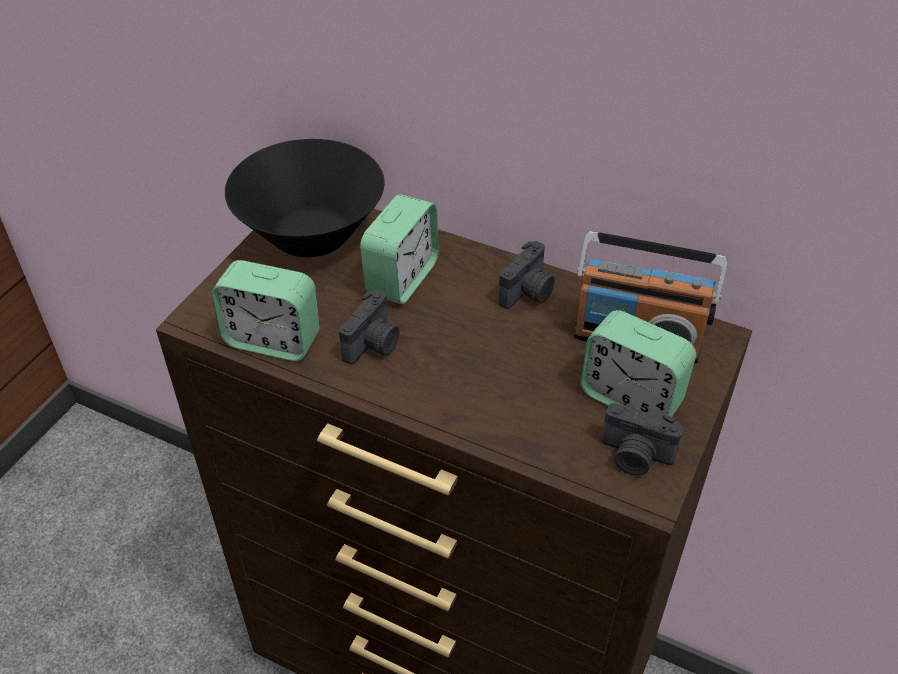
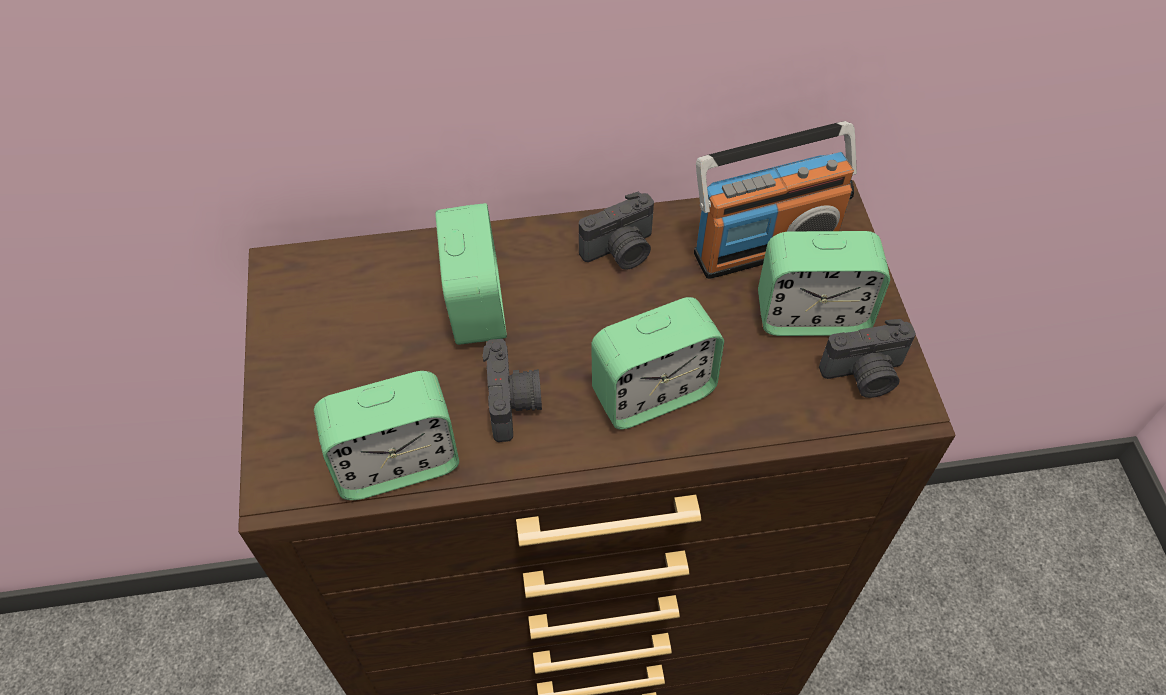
camera: 35 degrees left, 10 degrees up
black bowl [225,139,384,257] -> none
camera [498,241,555,309] -> camera turned 60 degrees clockwise [579,192,654,270]
none -> alarm clock [591,297,724,429]

